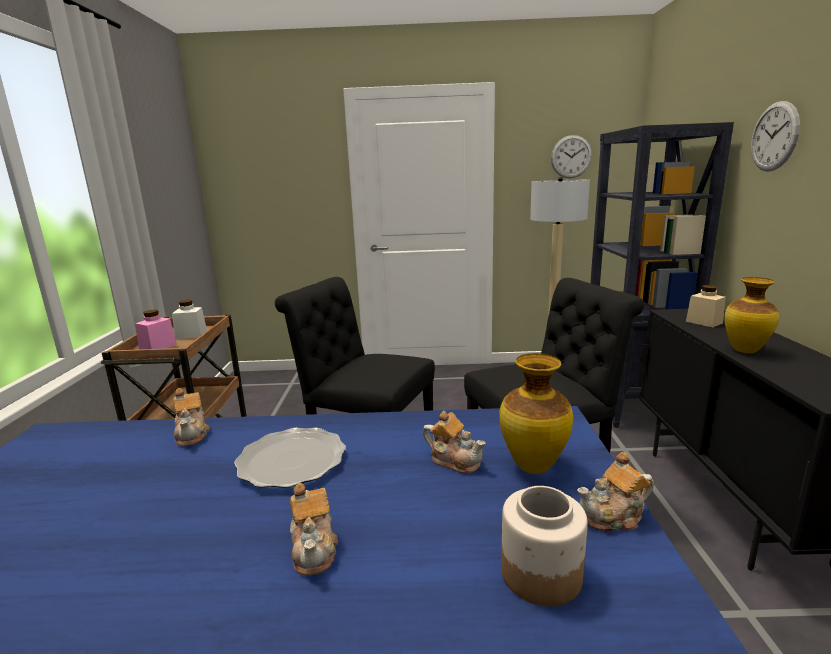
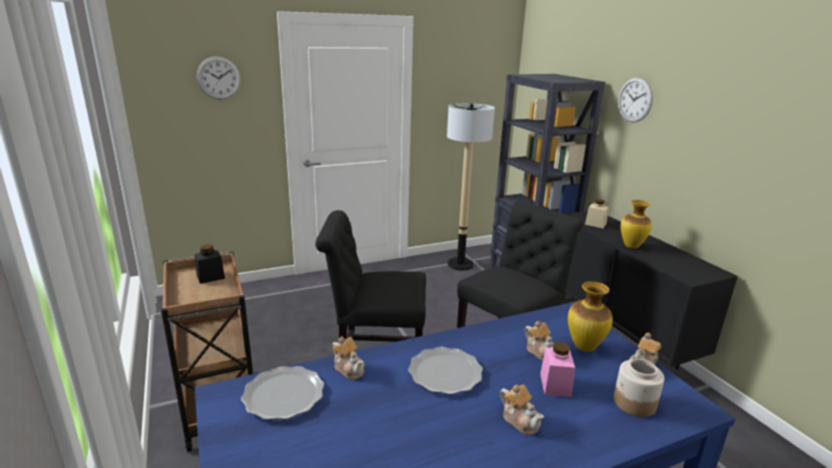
camera: 25 degrees left, 5 degrees up
pink jar [135,310,177,349] -> pink jar moved to [540,342,575,397]
white jar [172,300,207,339] -> black jar [195,245,225,284]
teapot [423,411,485,474] -> teapot turned 45 degrees clockwise [525,321,554,361]
wall clock [551,135,592,178] -> wall clock moved to [197,56,241,100]
none -> plate [241,366,324,420]

